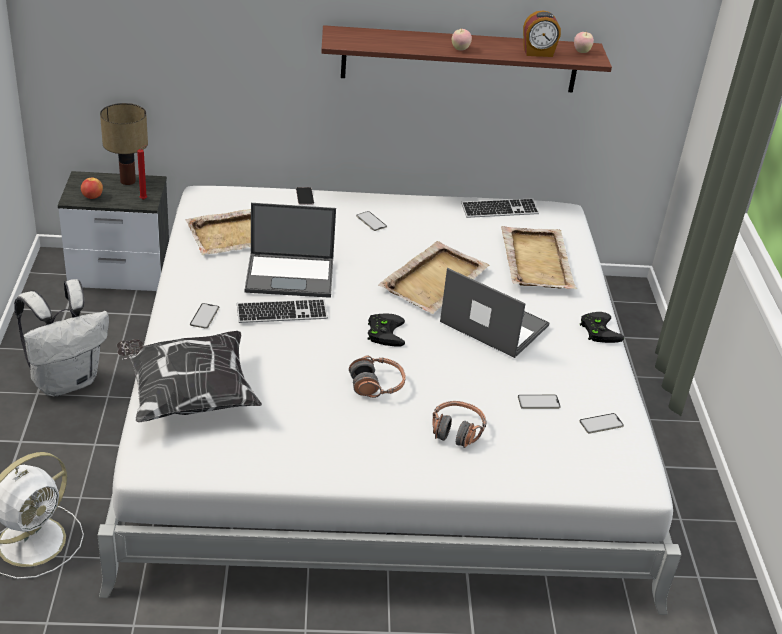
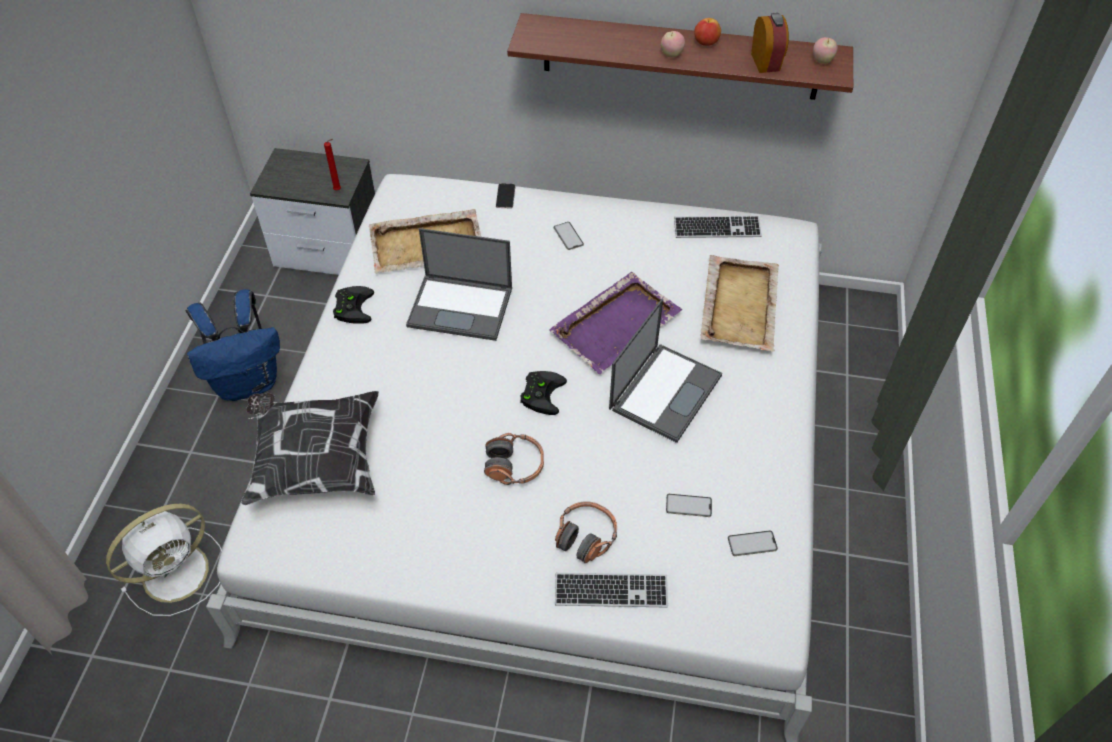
camera: 15 degrees right, 15 degrees up
white backpack [14,279,109,396] -> blue backpack [186,289,280,401]
apple [81,178,103,199] -> apple moved to [694,18,721,46]
table lamp [100,103,148,185] -> none
phone [190,303,219,329] -> none
keyboard [237,299,328,323] -> keyboard moved to [555,572,668,608]
beige tray [378,241,489,314] -> purple tray [549,272,682,374]
laptop [440,268,550,358] -> laptop turned 75 degrees clockwise [609,299,722,443]
alarm clock [523,11,561,57] -> alarm clock turned 105 degrees counterclockwise [751,13,789,73]
black game controller [579,312,624,343] -> black game controller moved to [333,286,374,324]

